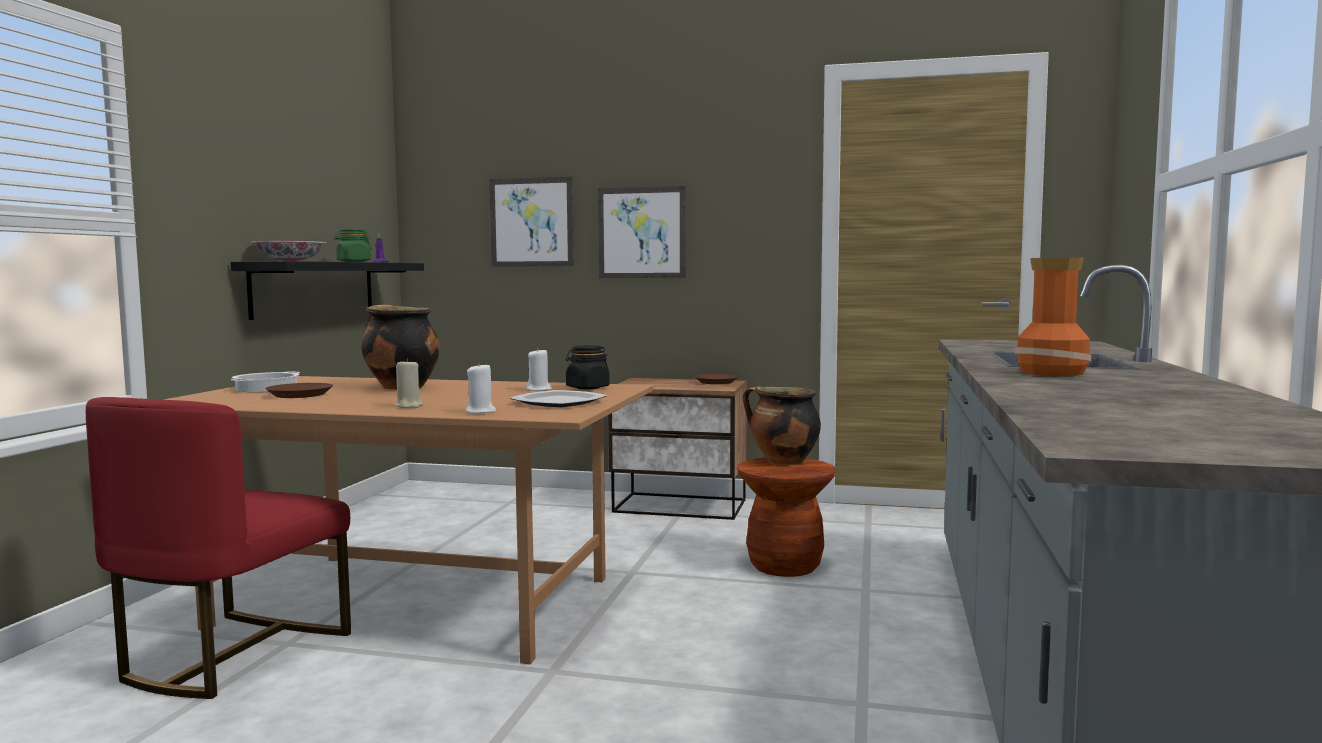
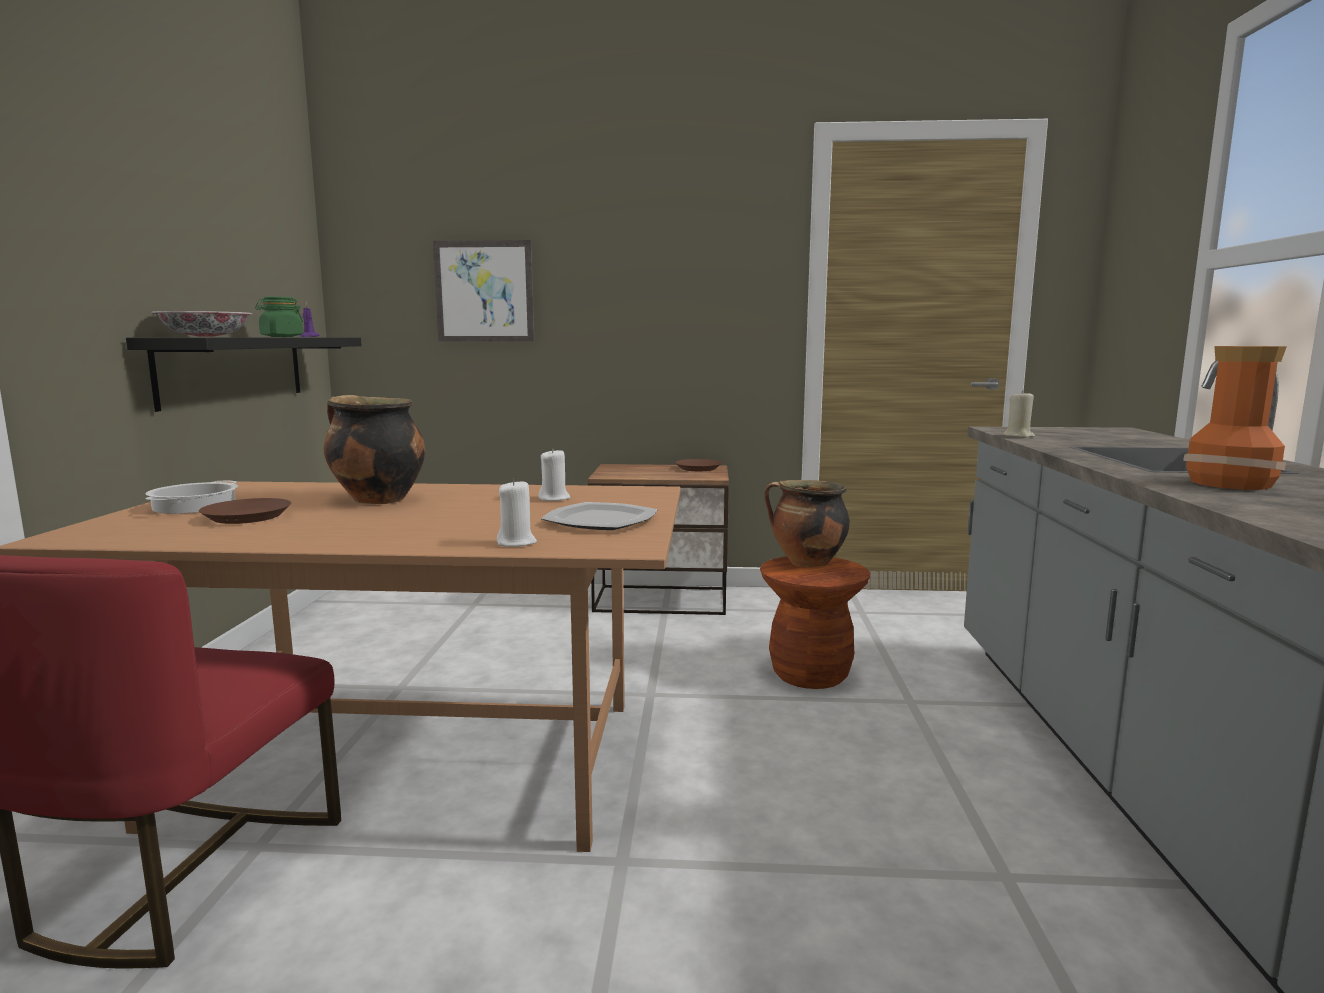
camera: 10 degrees left, 5 degrees up
beige candle [395,358,423,408] -> beige candle moved to [1004,390,1035,438]
black jar [566,345,610,389] -> none
picture [598,186,686,278] -> none

